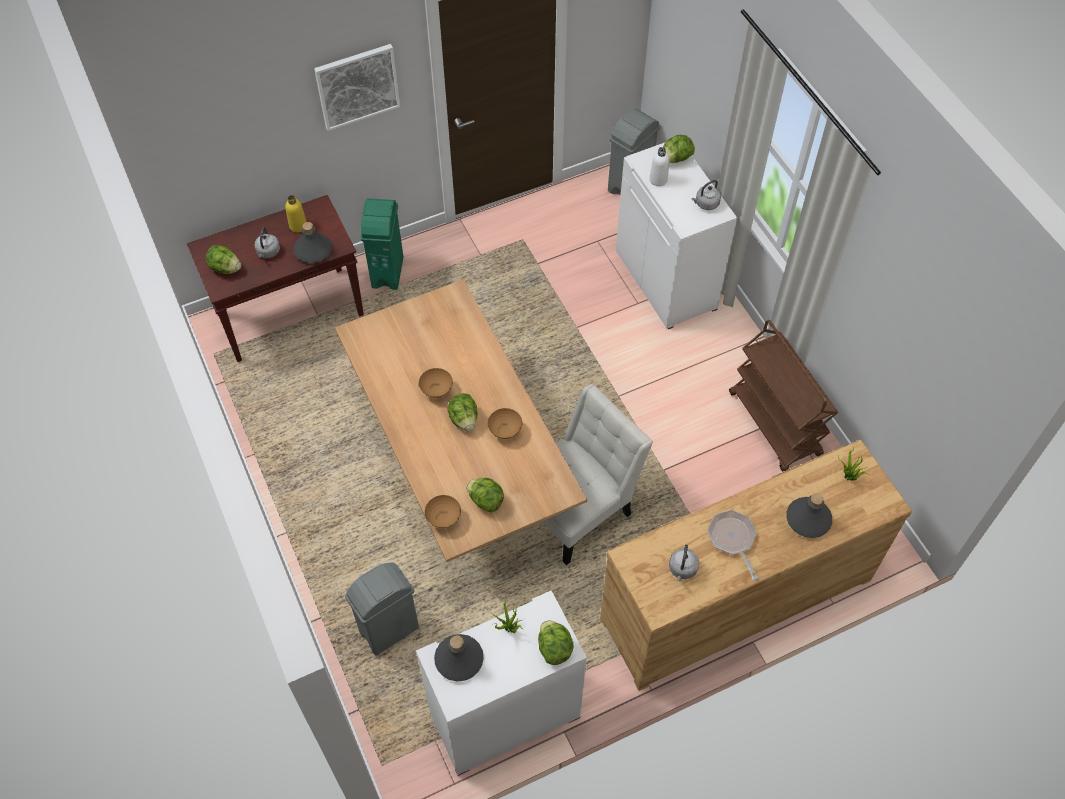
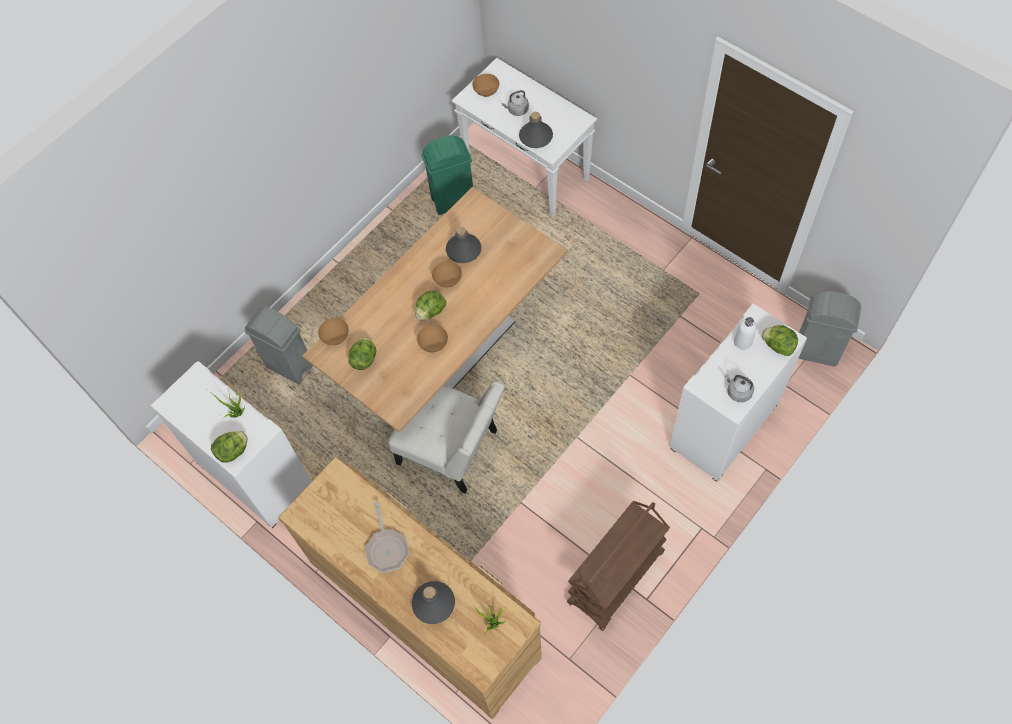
camera: 70 degrees right, 5 degrees up
brown console table [187,195,364,362] -> white console table [452,58,597,217]
lettuce [206,245,241,274] -> brown bowl [472,74,499,97]
yellow bottle [285,195,307,233] -> none
picture [314,44,400,131] -> none
green trash can [361,198,403,290] -> green trash can moved to [421,135,473,215]
grey bottle [434,634,484,682] -> grey bottle moved to [446,227,481,263]
grey kettle [669,545,699,581] -> none
frying pan [707,510,759,580] -> frying pan turned 120 degrees clockwise [365,502,409,573]

